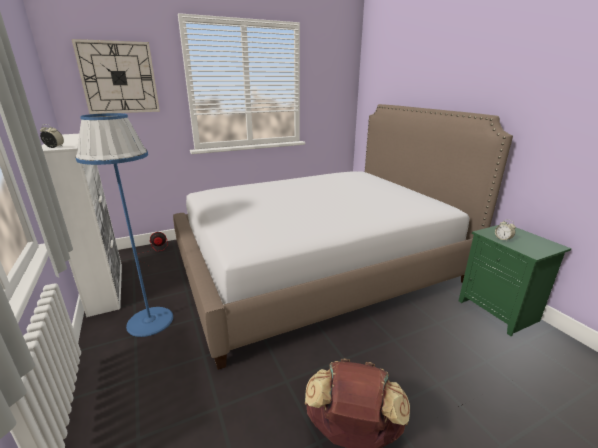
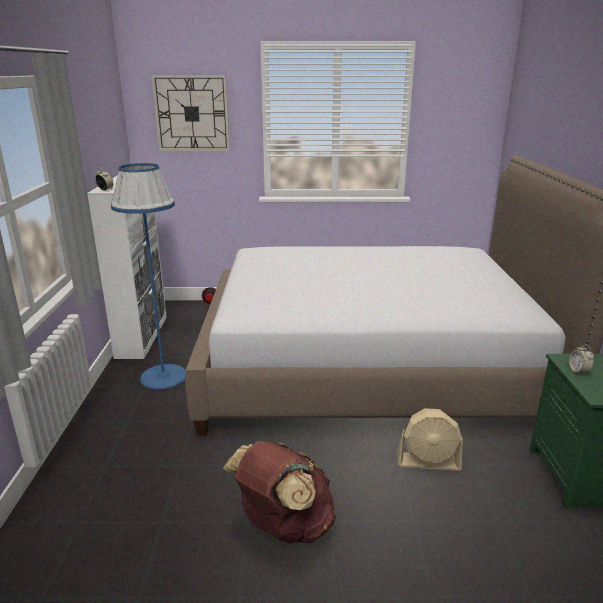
camera: 25 degrees right, 0 degrees up
none -> beige fan [397,408,463,471]

